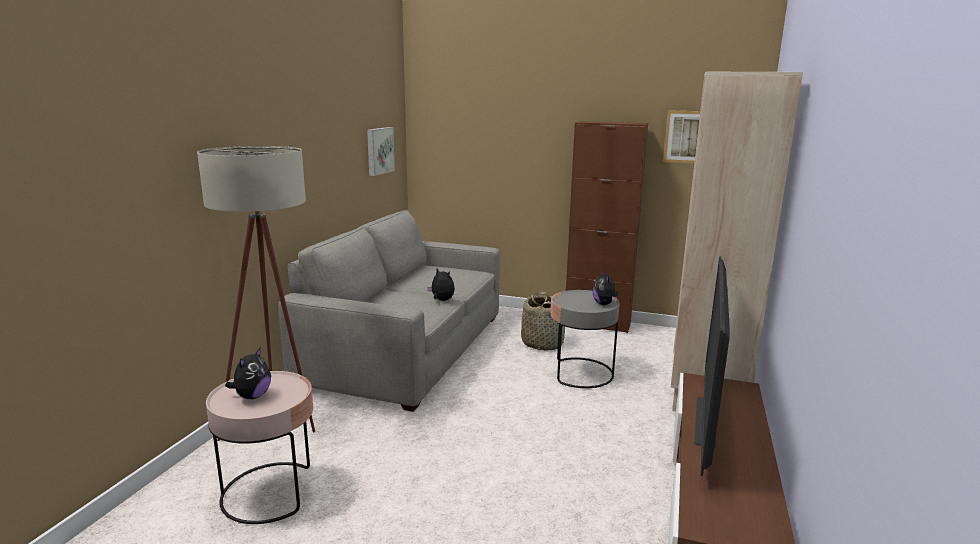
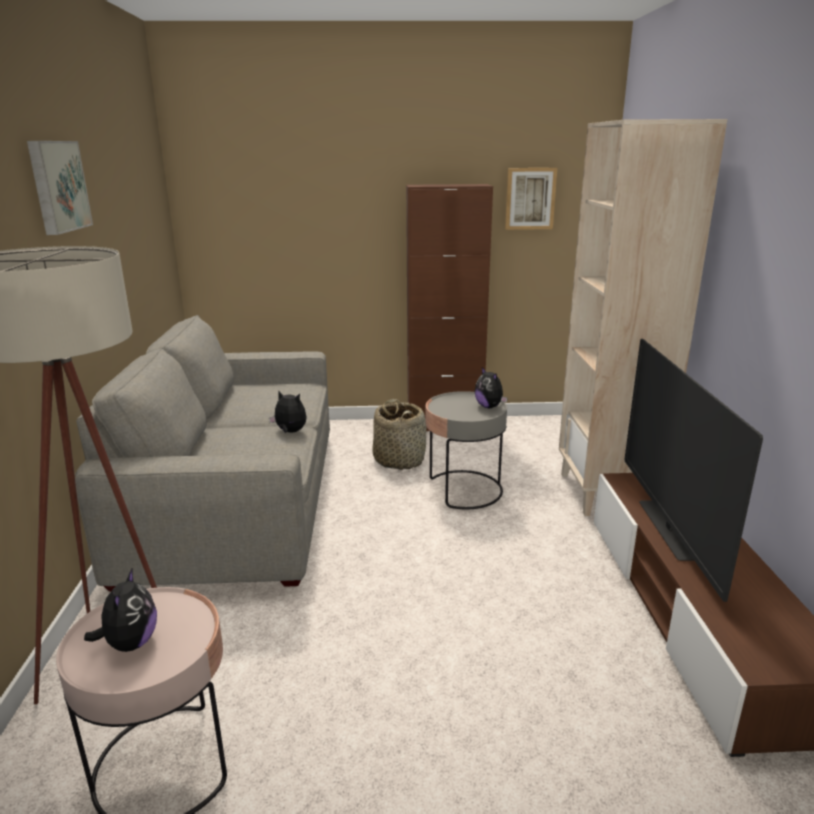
camera: 20 degrees left, 5 degrees up
picture [367,127,395,176] -> picture moved to [27,141,93,235]

